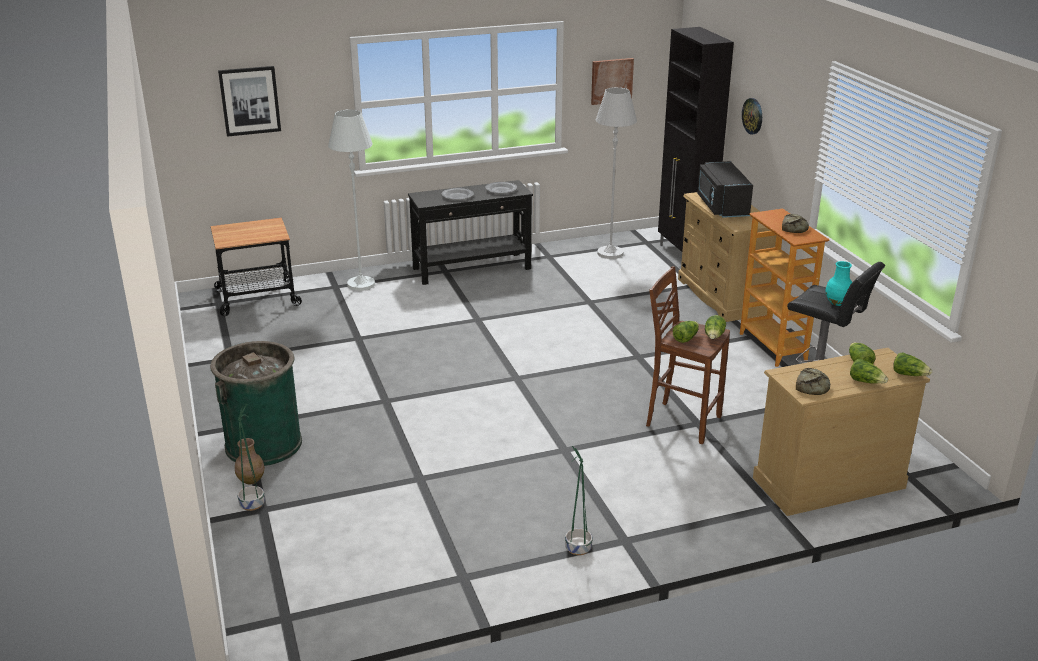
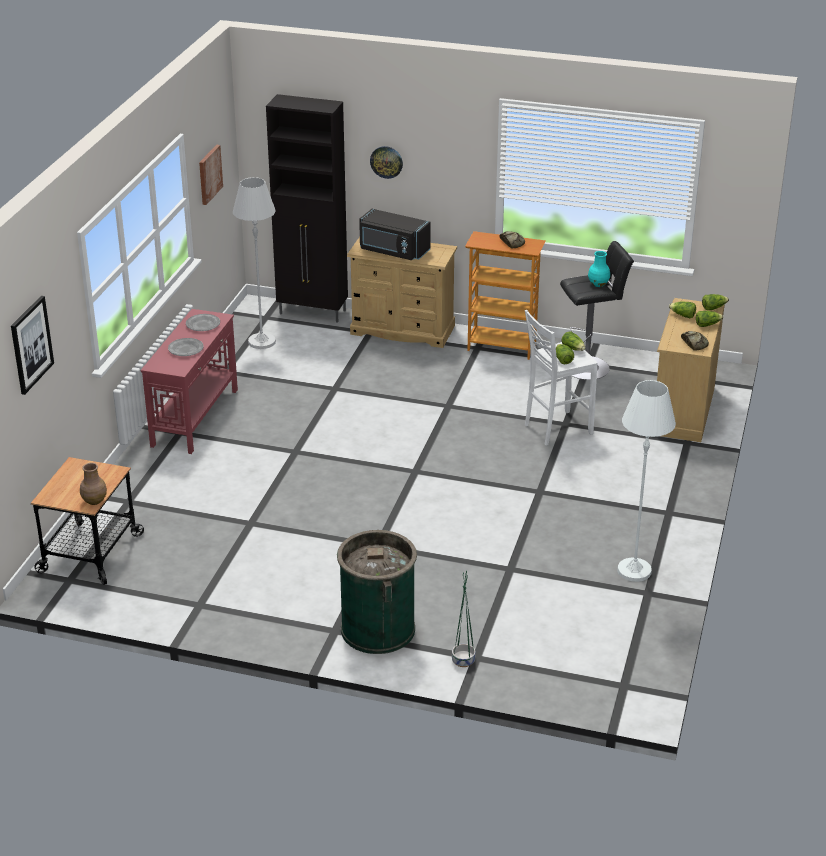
camera: 55 degrees left, 5 degrees up
brown vase [235,438,265,484] -> brown vase moved to [80,463,107,505]
white floor lamp [328,109,375,291] -> white floor lamp moved to [617,380,676,582]
black console table [408,180,533,285] -> red console table [141,309,238,454]
green planter [565,446,593,555] -> none
brown stool [646,266,730,444] -> white stool [525,310,598,446]

